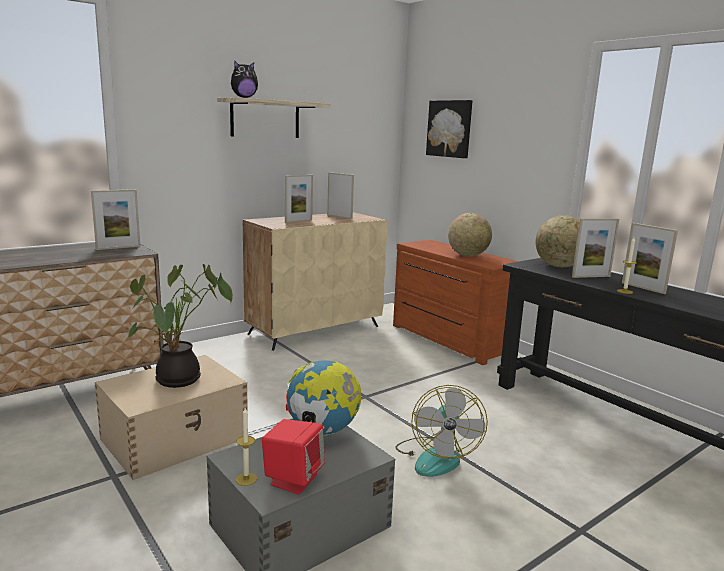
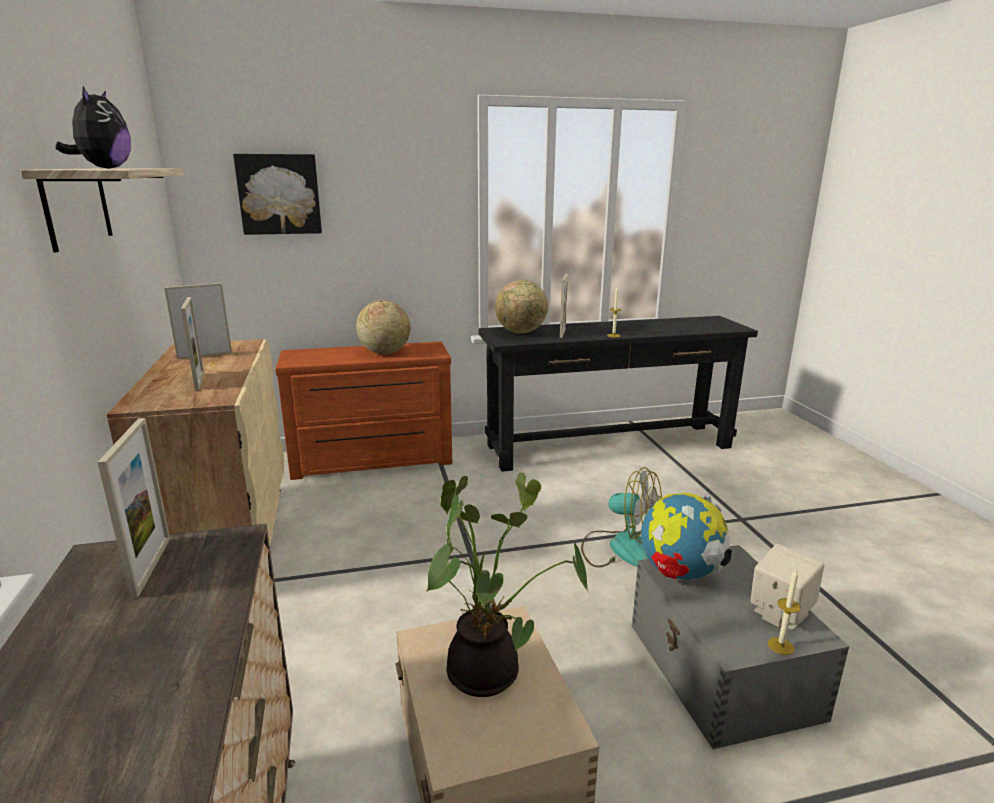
camera: 65 degrees left, 5 degrees up
red speaker [262,419,325,495] -> beige speaker [750,544,824,630]
picture frame [622,223,678,294] -> none

